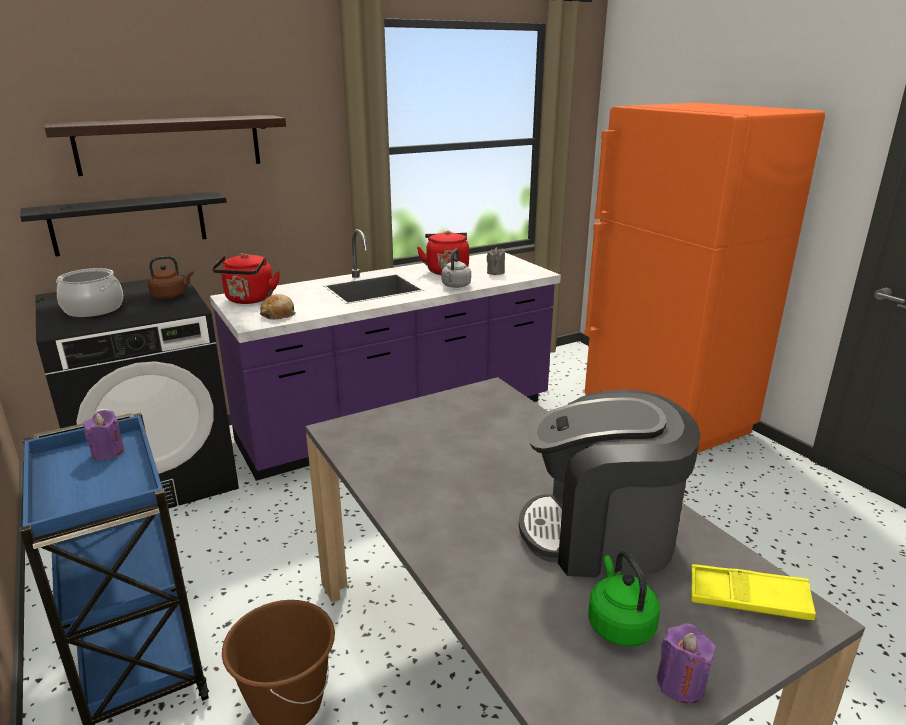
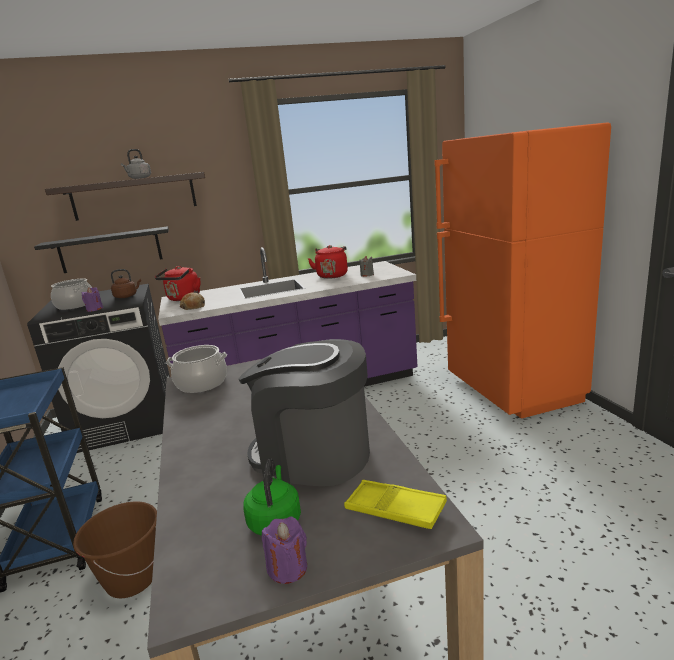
camera: 15 degrees right, 5 degrees down
purple candle [83,410,125,460] -> purple candle moved to [82,287,103,312]
grey kettle [442,249,471,288] -> grey kettle moved to [121,149,151,179]
none -> cooking pot [166,345,227,393]

